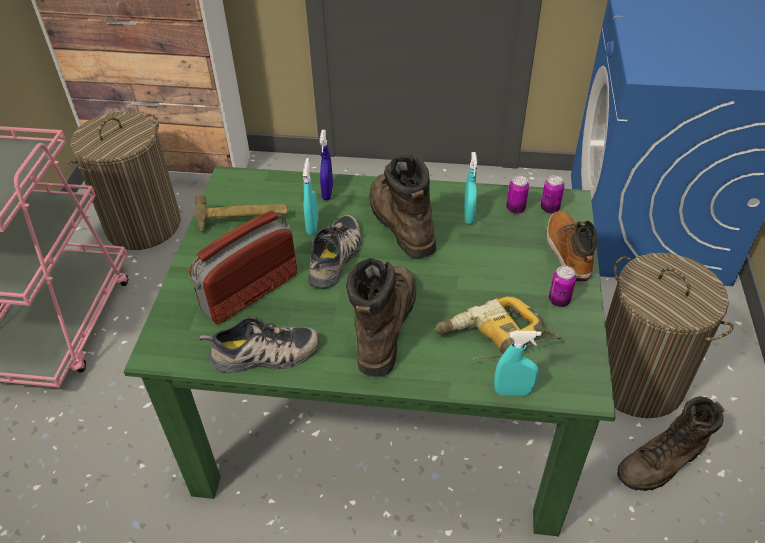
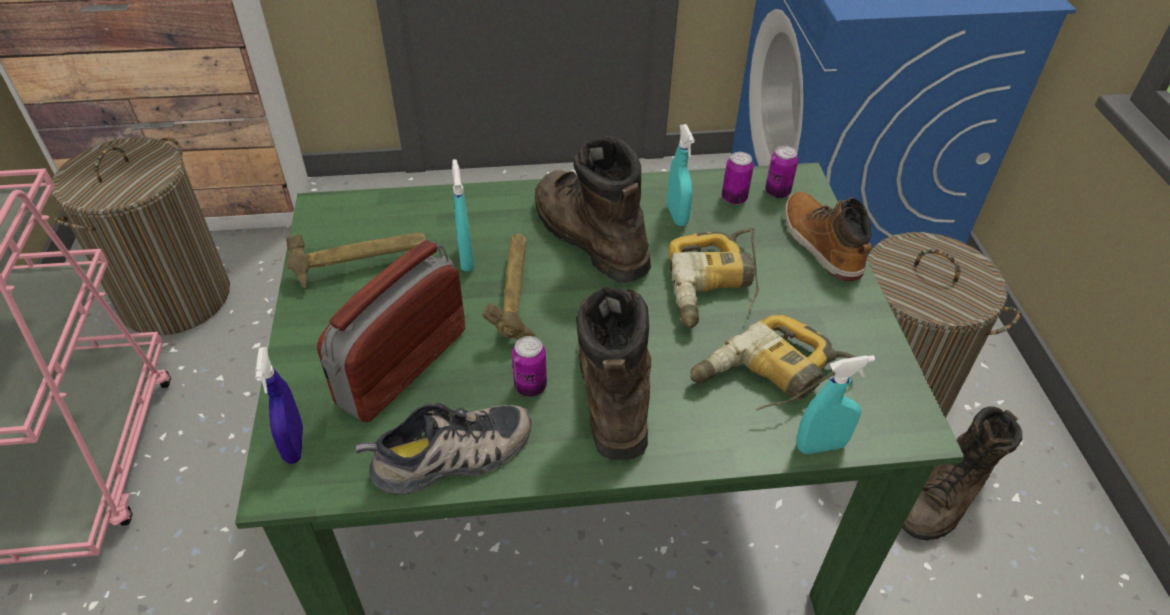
camera: 15 degrees left, 0 degrees up
shoe [308,215,362,289] -> hammer [483,233,535,340]
blue spray bottle [320,130,333,200] -> blue spray bottle moved to [255,347,303,464]
can [549,266,576,307] -> can moved to [512,336,547,397]
none -> power drill [668,228,758,328]

